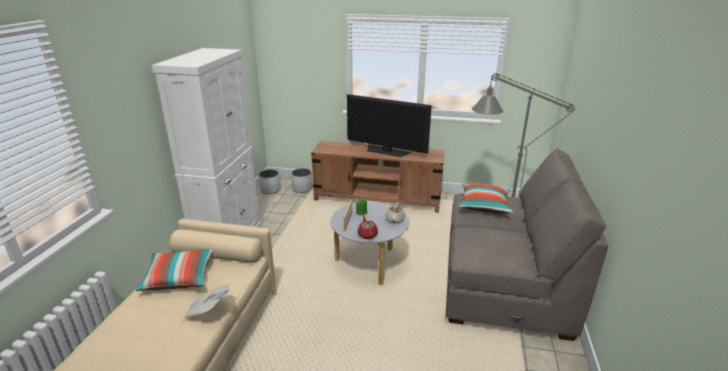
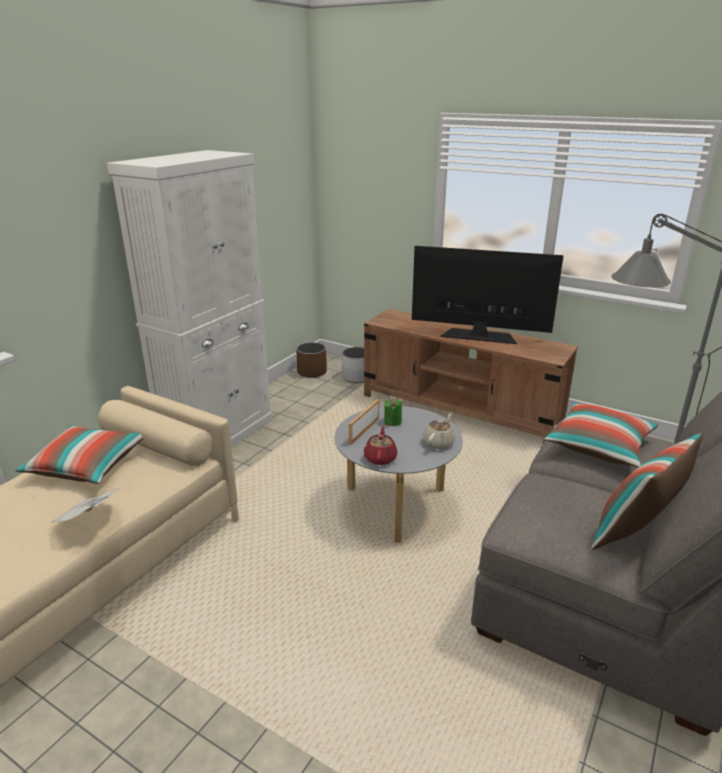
camera: 20 degrees right, 0 degrees up
white planter [258,169,281,194] -> brown planter [296,342,327,378]
television [347,94,432,157] -> television turned 150 degrees clockwise [412,246,564,344]
none -> pillow [591,432,703,550]

